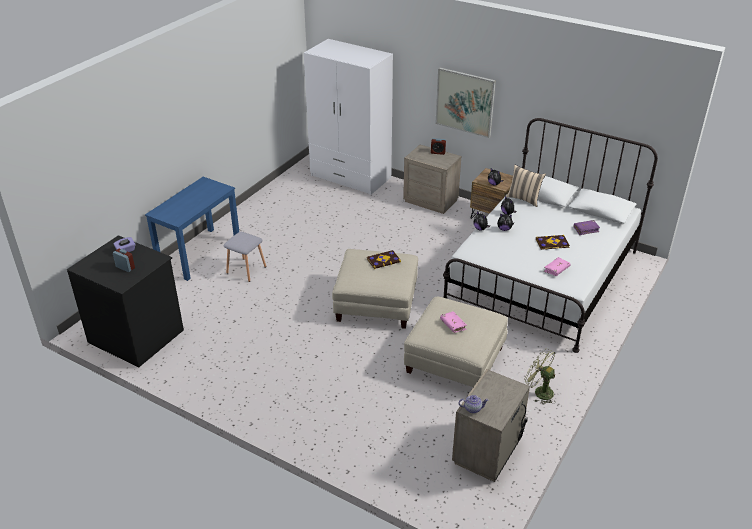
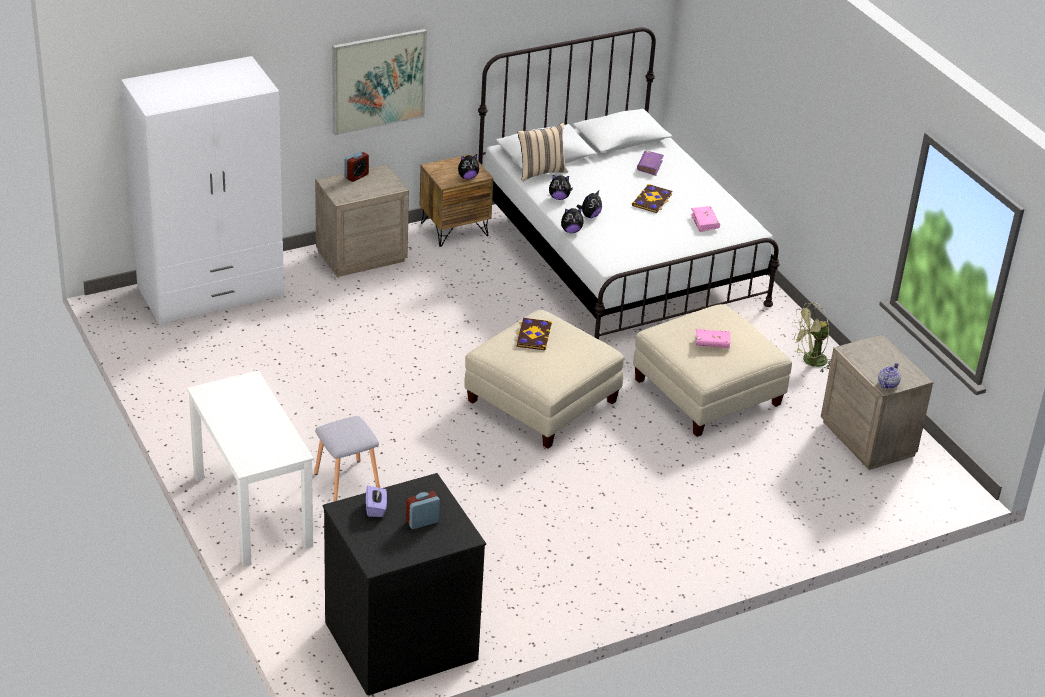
camera: 60 degrees left, 0 degrees up
blue desk [145,177,239,281] -> white desk [187,370,314,567]

